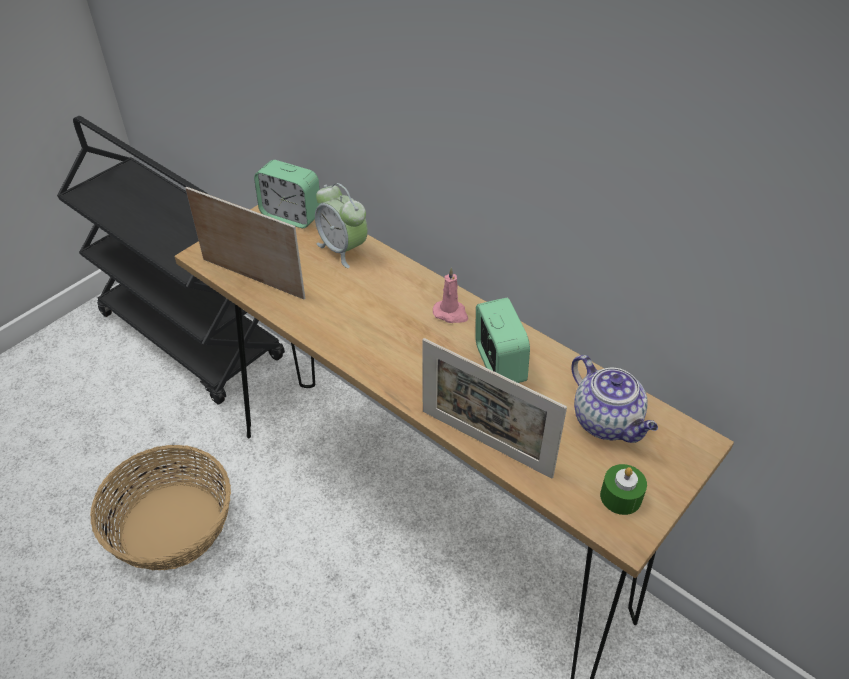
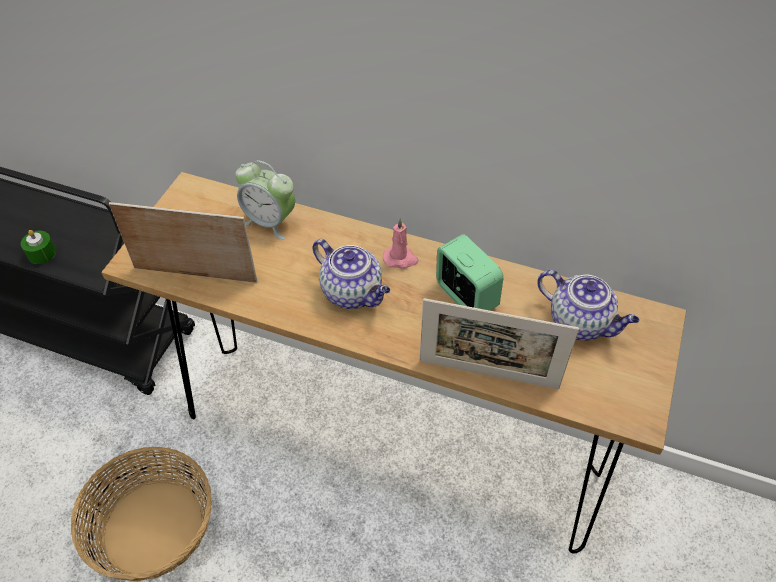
camera: 20 degrees left, 5 degrees up
alarm clock [254,160,321,228] -> none
green candle [600,464,647,515] -> green candle moved to [21,230,56,264]
none -> teapot [313,239,390,309]

